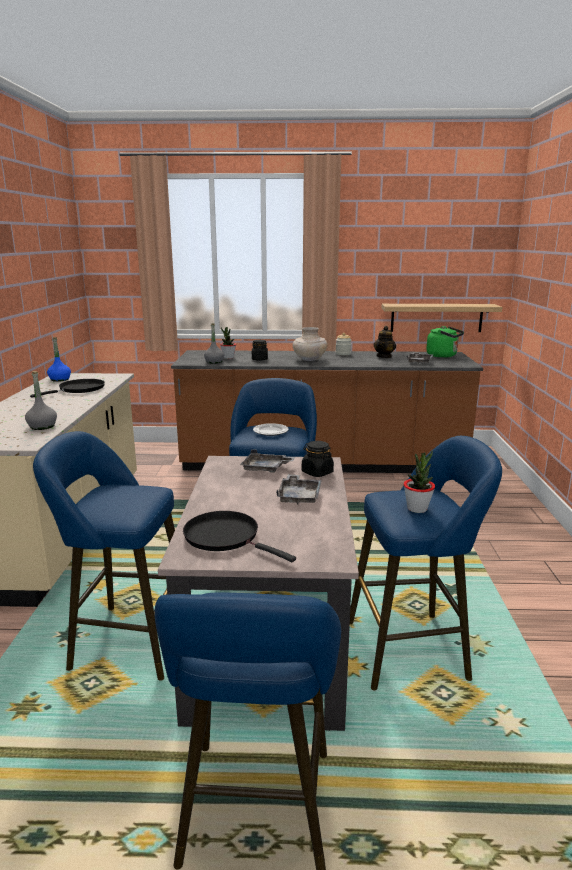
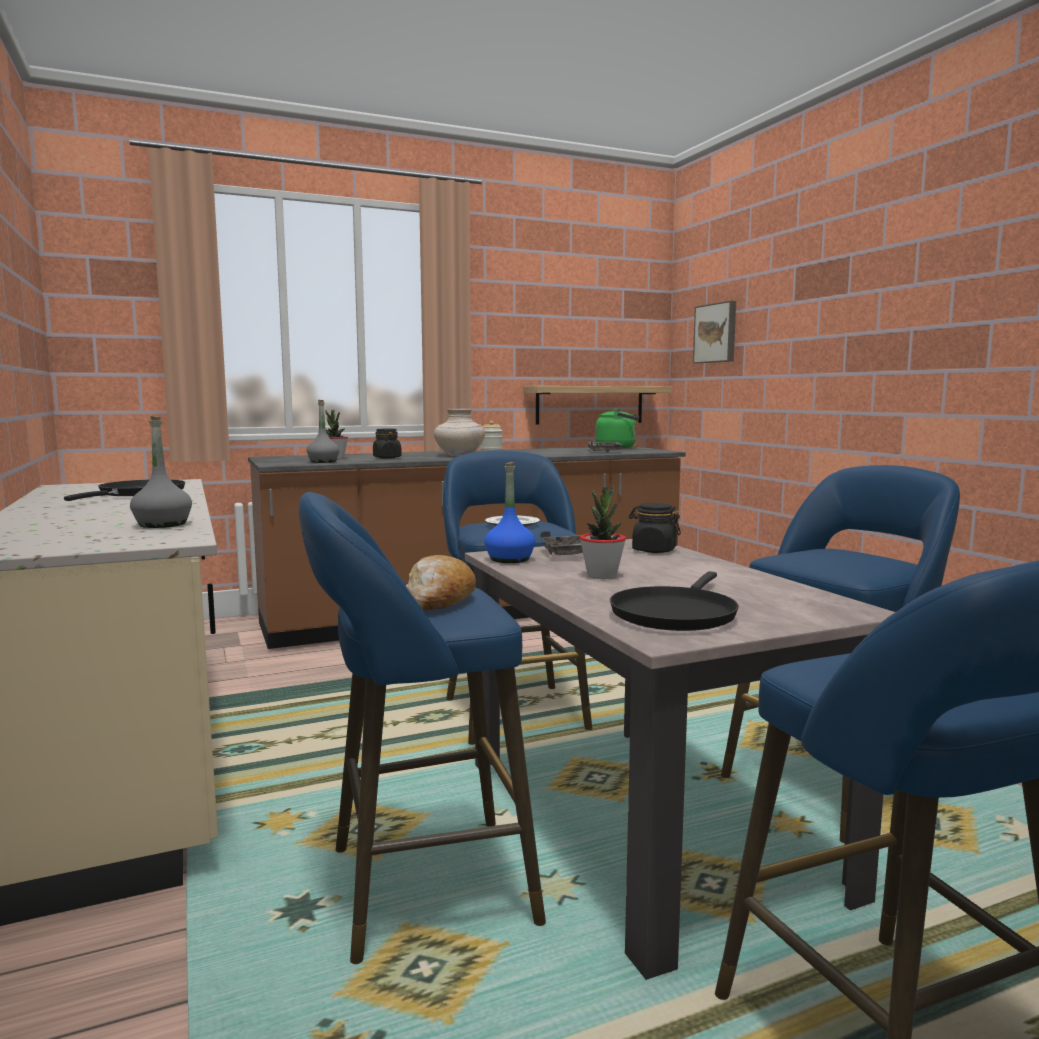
camera: 25 degrees left, 10 degrees down
blue bottle [47,337,71,382] -> blue bottle moved to [484,462,535,563]
black frying pan [183,511,296,562] -> black frying pan turned 75 degrees counterclockwise [610,571,739,631]
grey tray [276,474,322,505] -> none
teapot [374,326,396,358] -> none
potted plant [403,451,435,513] -> potted plant moved to [579,485,626,579]
none -> bread [406,555,476,610]
none -> picture [693,301,736,363]

